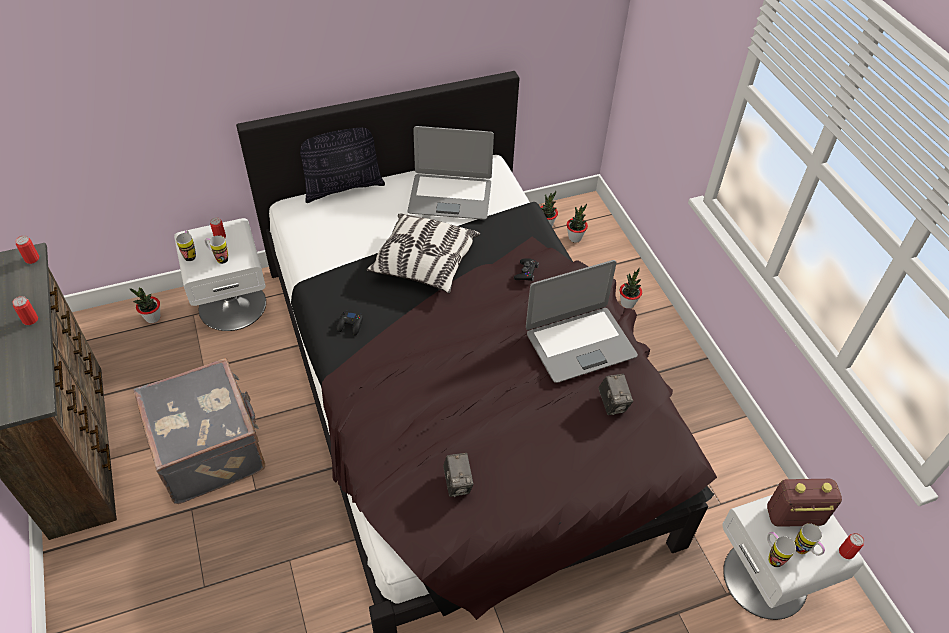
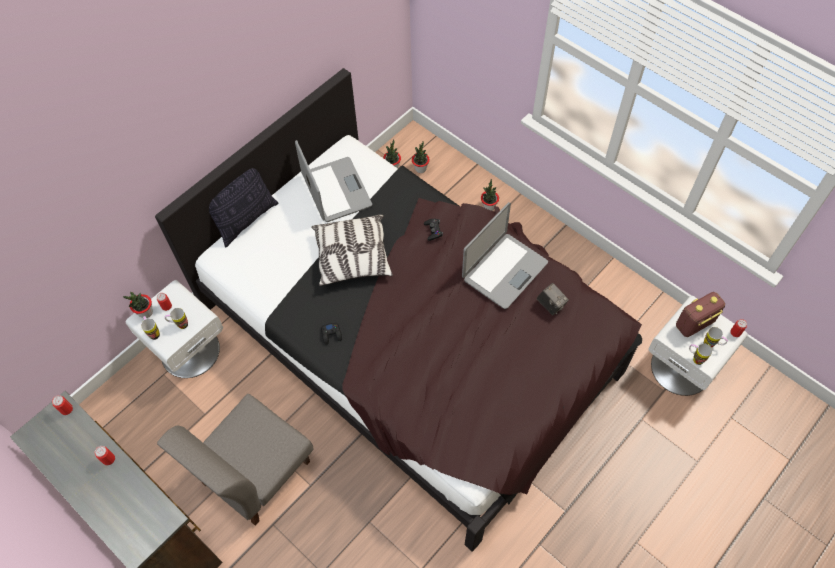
camera: 25 degrees left, 10 degrees up
potted plant [130,287,160,323] -> potted plant moved to [123,292,153,318]
grey suitcase [133,358,265,504] -> grey chair [157,393,313,526]
laptop [408,126,494,220] -> laptop turned 90 degrees counterclockwise [295,140,372,222]
camera [443,453,474,497] -> none

